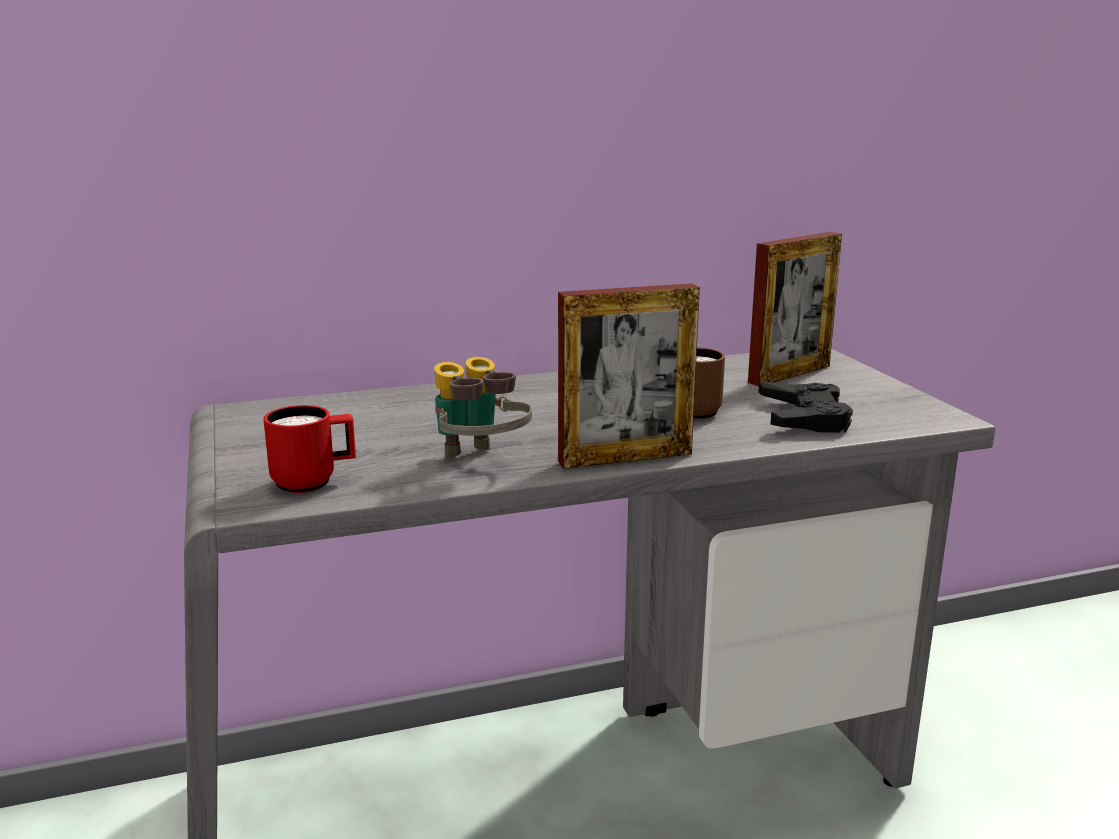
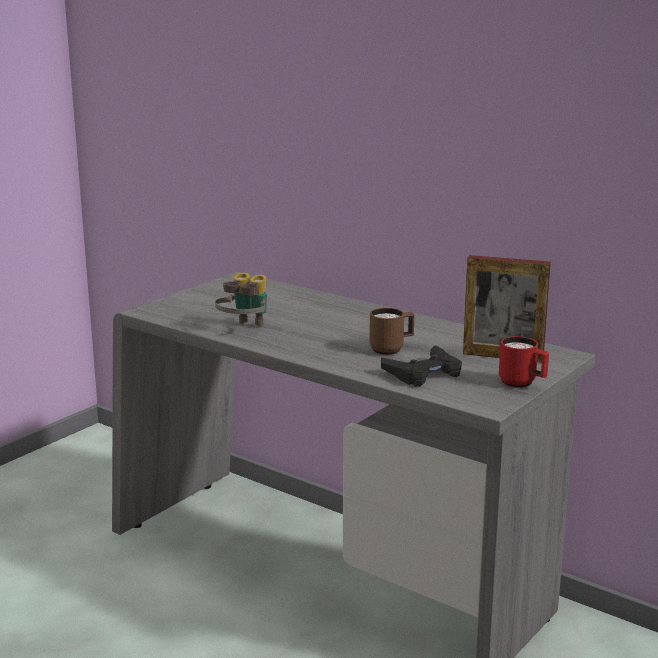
camera: 55 degrees right, 0 degrees up
red mug [263,405,356,493] -> red mug moved to [499,336,549,388]
picture frame [558,283,700,469] -> none

